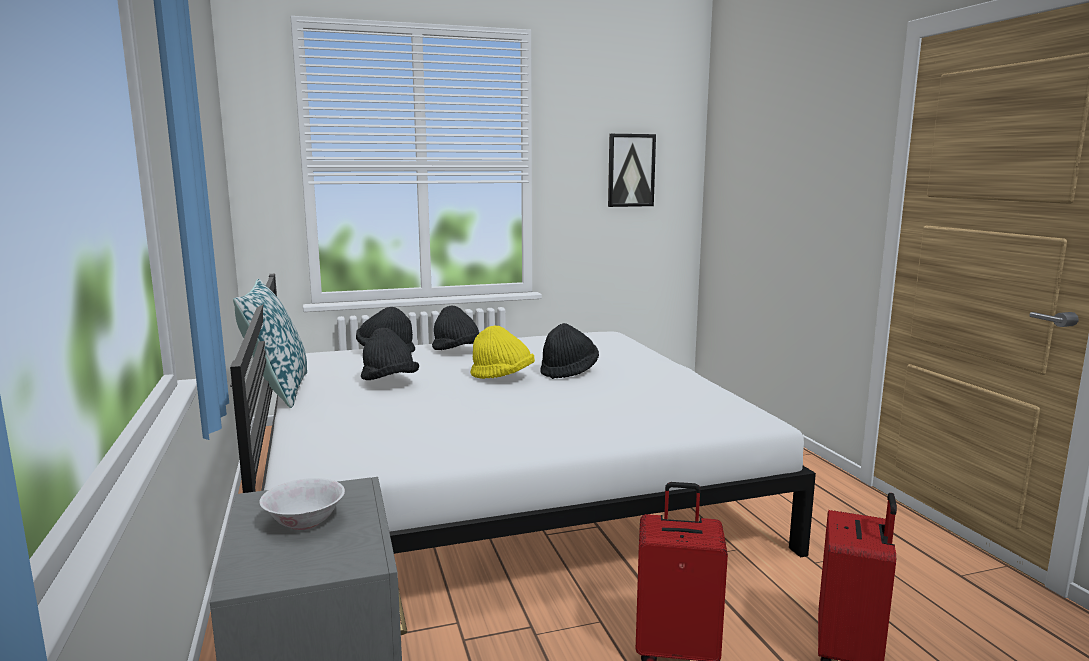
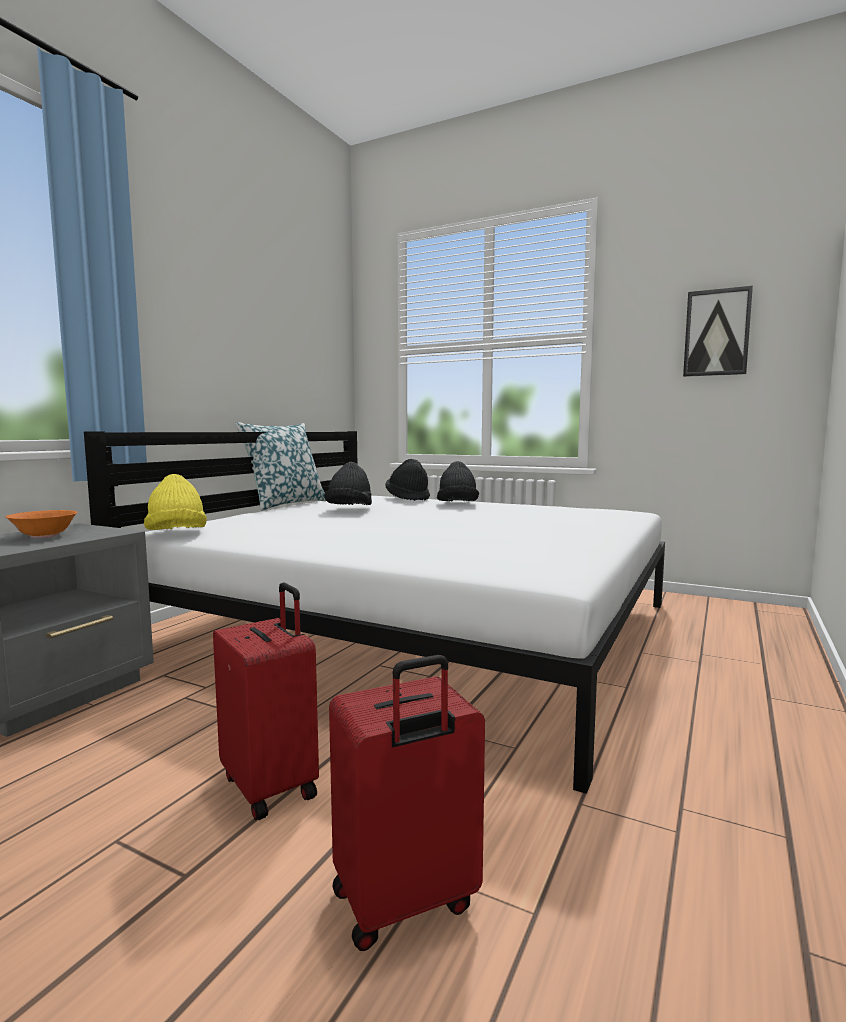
camera: 45 degrees right, 5 degrees down
white bowl [259,478,345,530] -> orange bowl [6,510,78,538]
yellow hat [470,326,535,379] -> yellow hat moved to [144,474,207,530]
black hat [540,323,599,379] -> none

